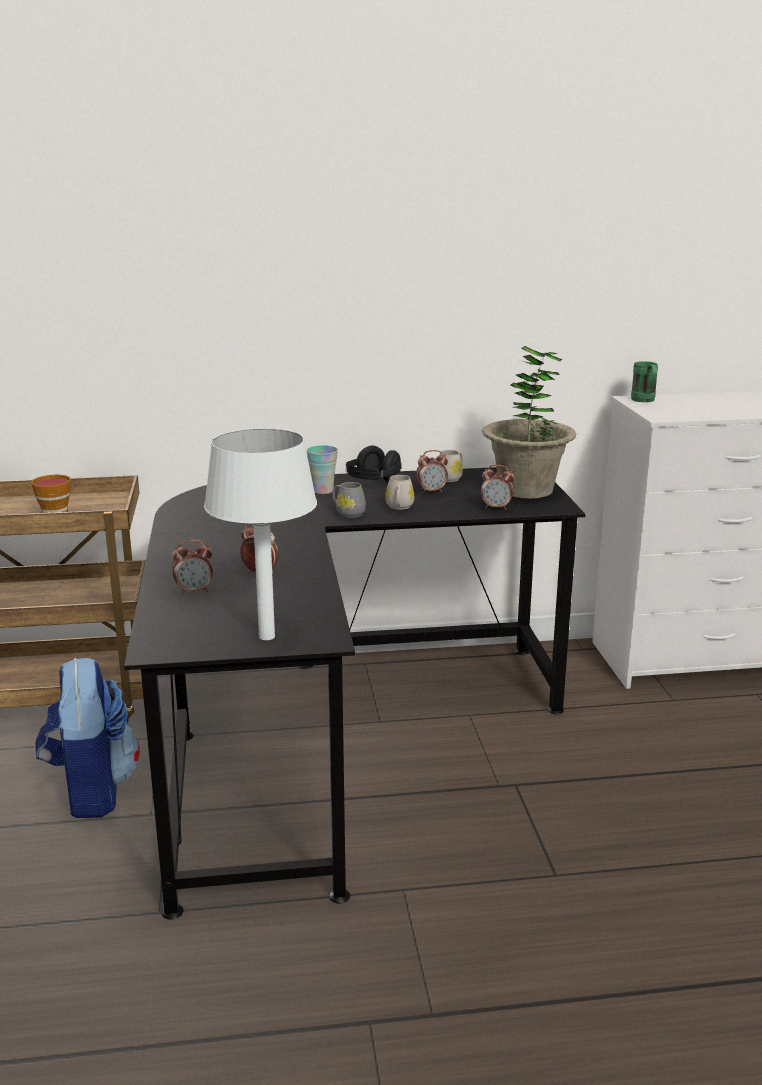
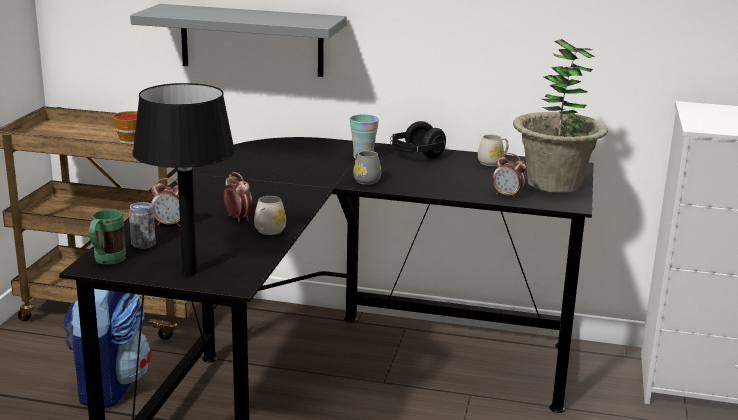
camera: 20 degrees right, 0 degrees up
white table lamp [204,428,317,640] -> black table lamp [132,83,235,275]
white mug [385,475,414,510] -> white mug moved to [254,196,286,235]
alarm clock [416,450,448,493] -> none
green mug [631,361,658,402] -> green mug moved to [89,209,126,265]
none -> can [129,202,156,249]
none -> grey shelf [130,4,347,77]

